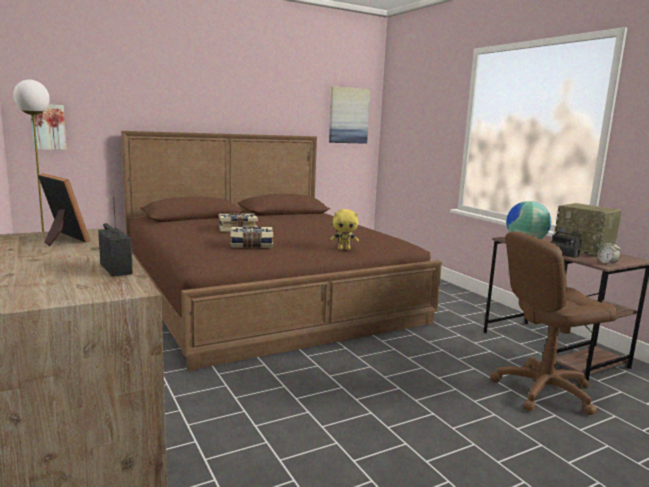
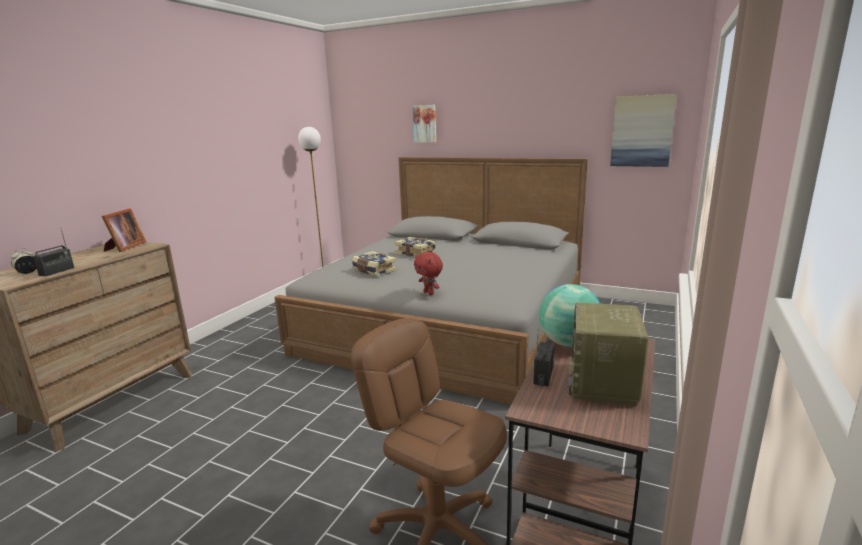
camera: 55 degrees right, 5 degrees up
picture [31,104,67,150] -> picture moved to [412,105,436,143]
brown bed [121,131,442,371] -> grey bed [274,157,588,404]
yellow plush toy [330,209,359,250] -> red plush toy [414,252,443,295]
alarm clock [598,240,620,265] -> alarm clock moved to [11,248,37,274]

